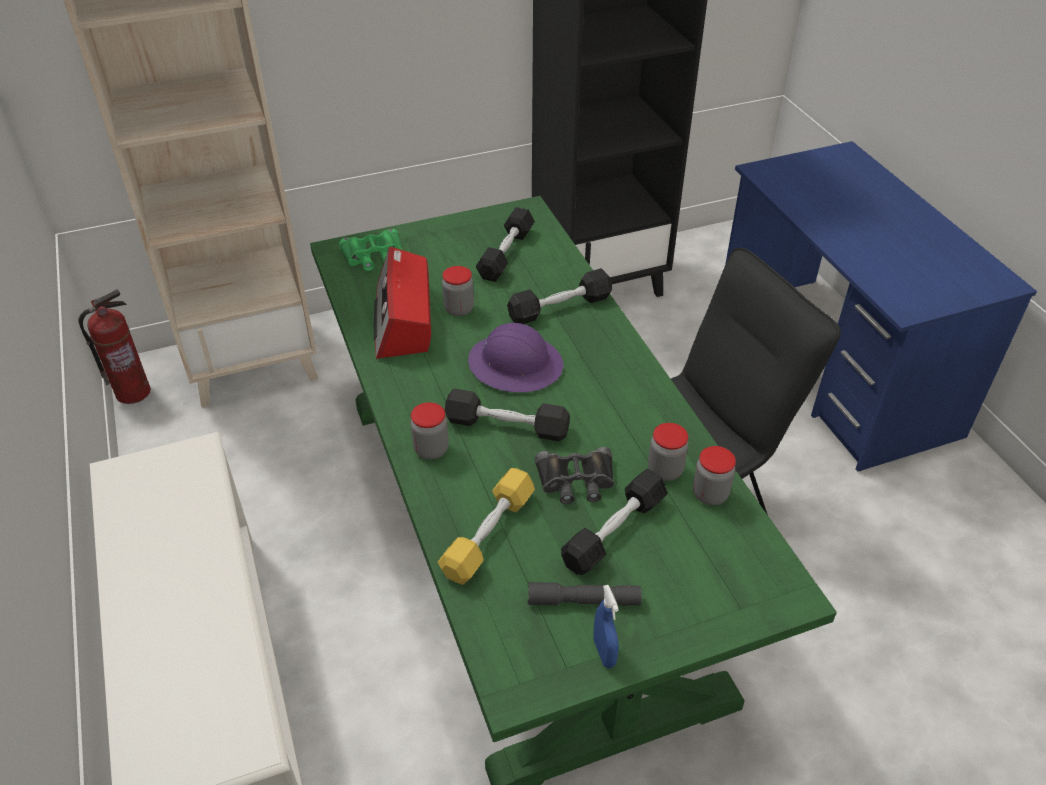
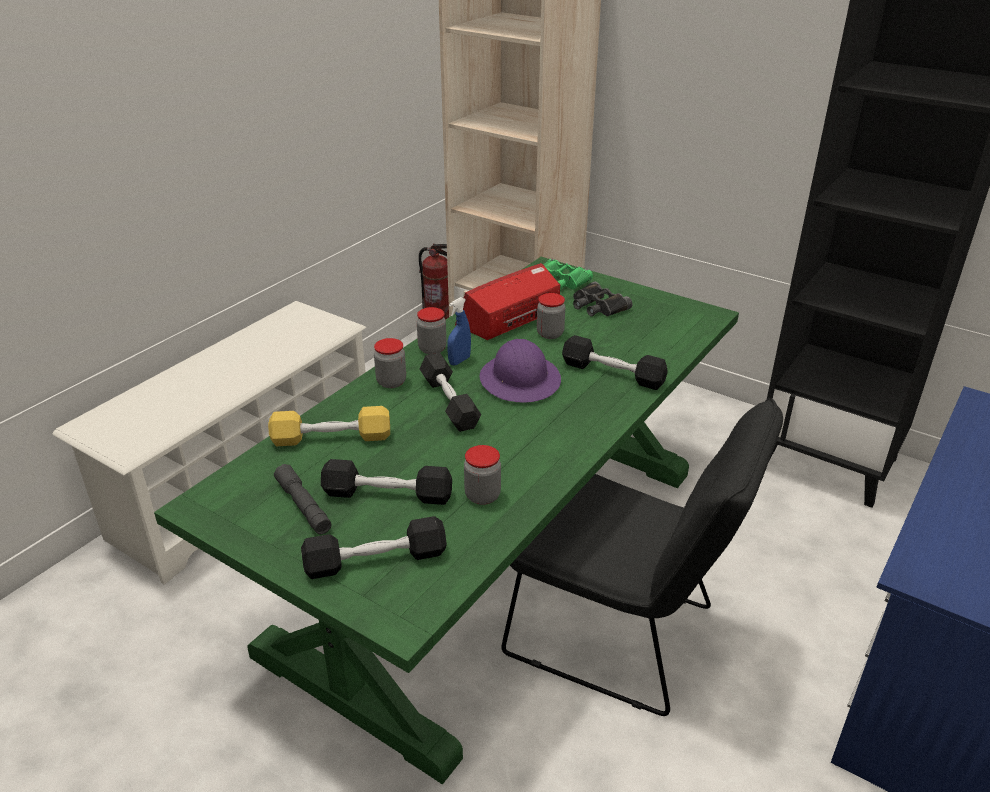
camera: 55 degrees right, 10 degrees down
black dumbbell [476,207,535,282] -> black dumbbell moved to [301,516,447,579]
black binoculars [535,447,614,504] -> black binoculars moved to [573,281,632,316]
blue spray bottle [593,585,619,668] -> blue spray bottle moved to [447,297,471,365]
jar [693,446,736,505] -> jar moved to [417,307,446,355]

